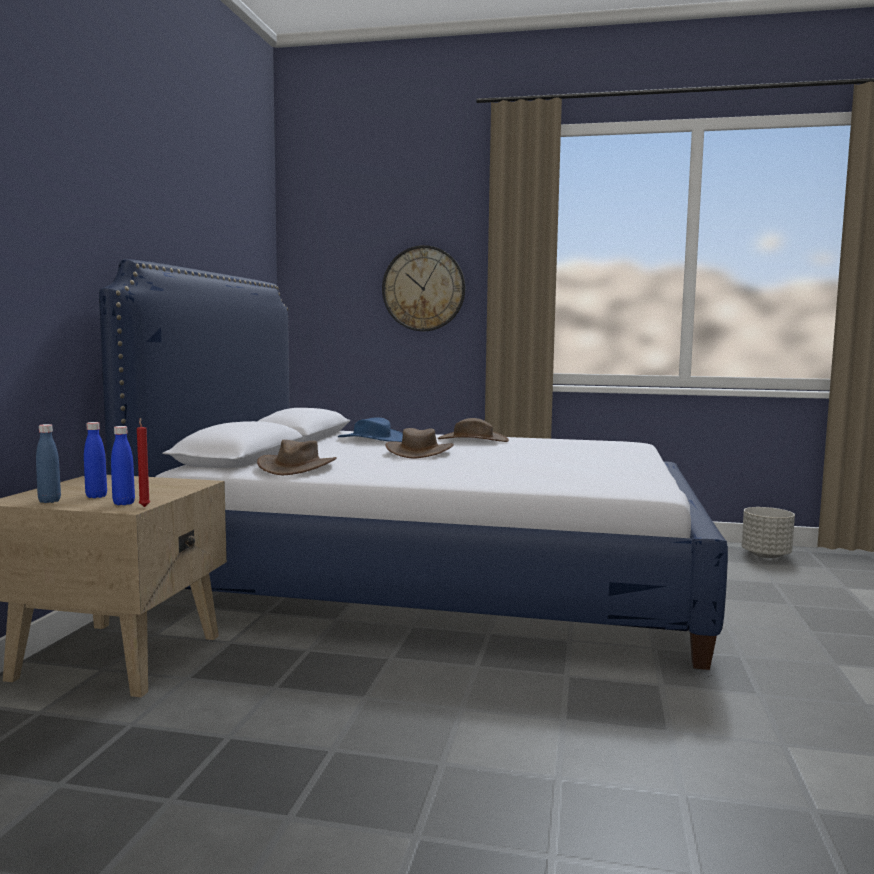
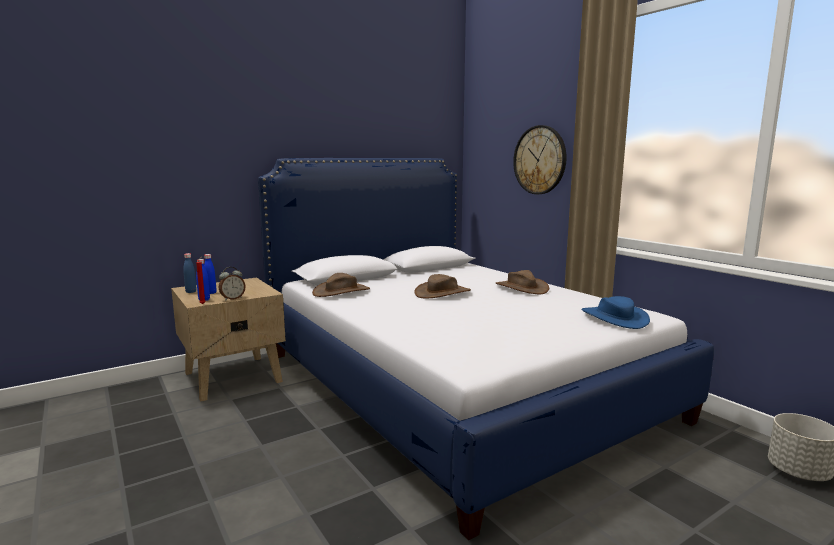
camera: 45 degrees right, 5 degrees up
blue hat [338,417,403,442] -> blue hat moved to [582,296,650,329]
none -> alarm clock [219,267,245,300]

